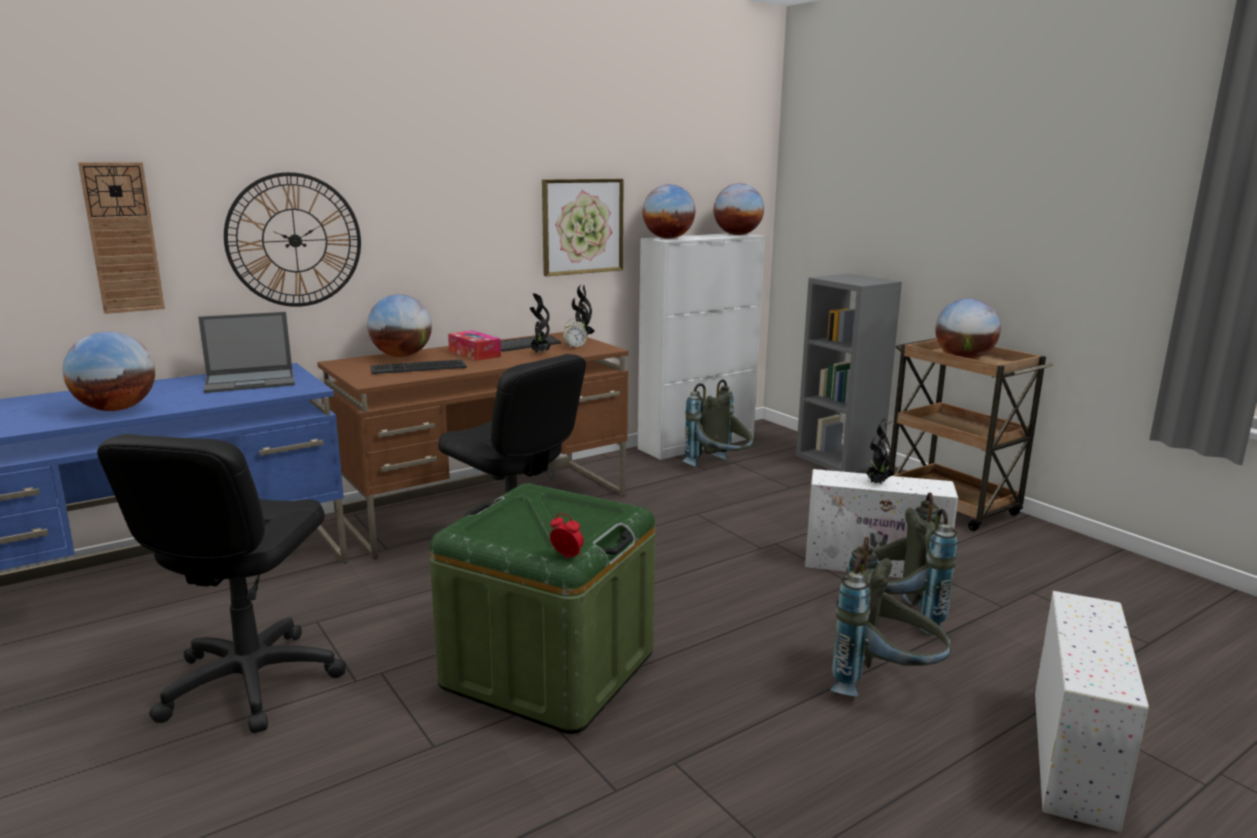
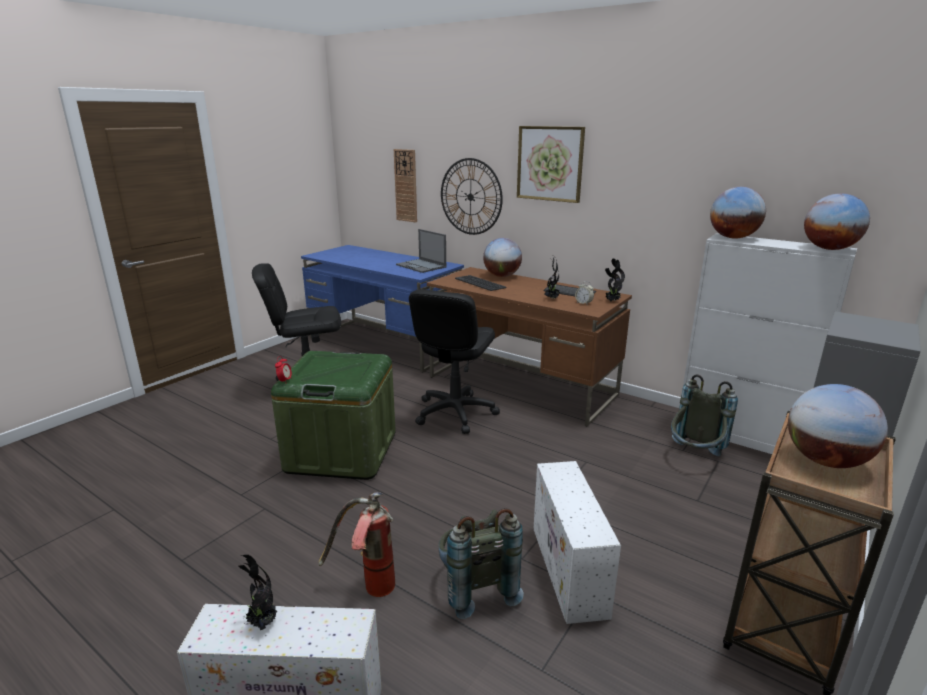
camera: 70 degrees right, 5 degrees up
globe [63,331,155,411] -> none
tissue box [448,330,501,361] -> none
picture [542,179,624,276] -> picture moved to [517,126,585,203]
grey backpack [830,537,952,696] -> fire extinguisher [318,492,395,597]
potted plant [866,419,894,484] -> potted plant moved to [238,555,277,630]

